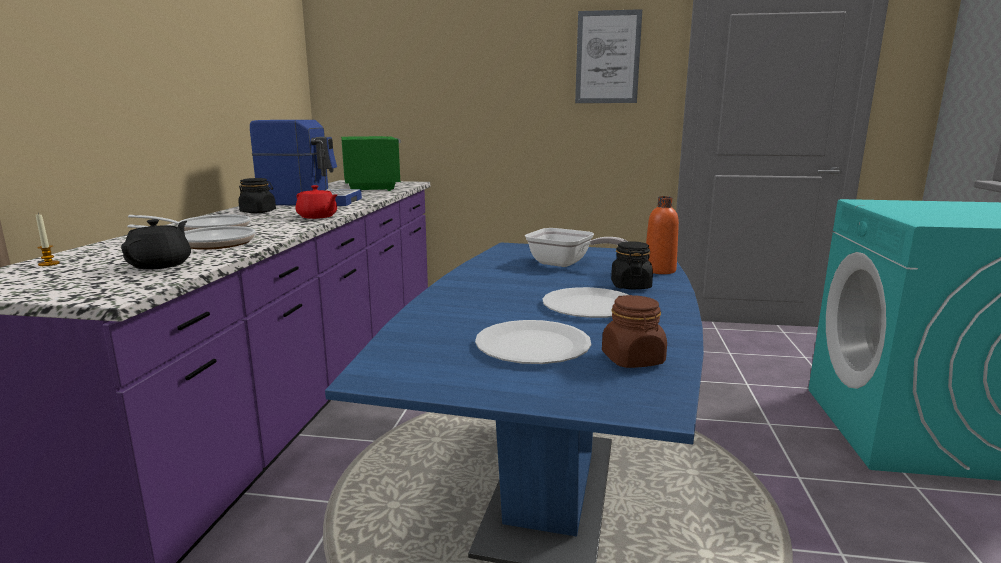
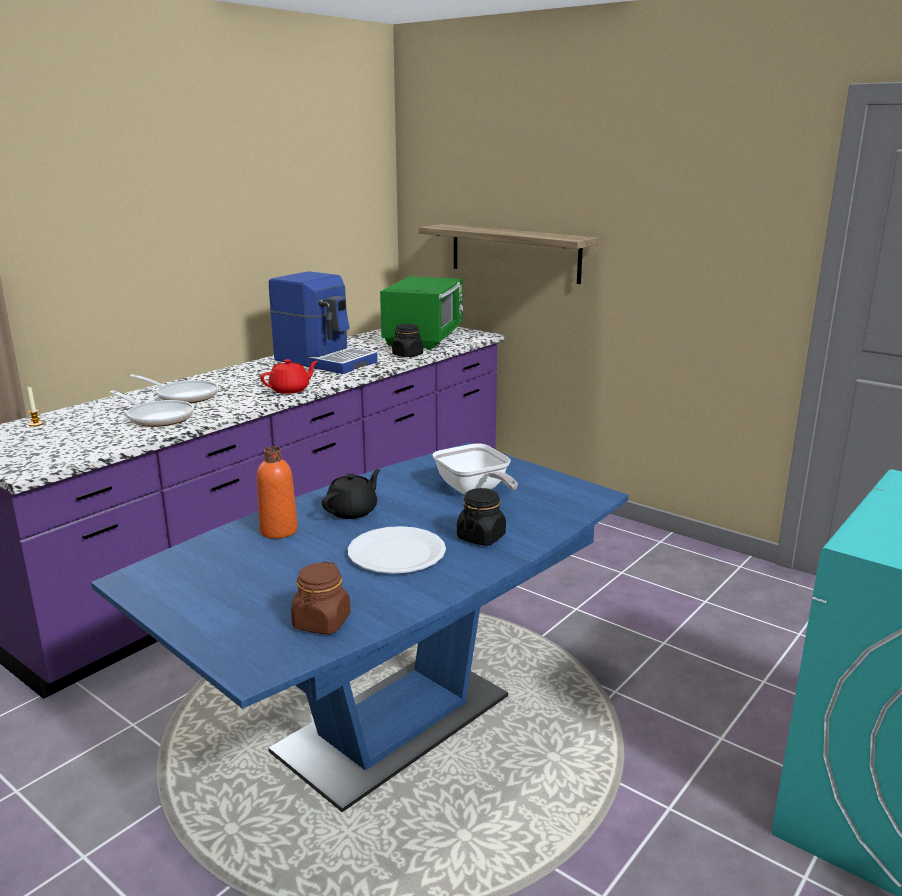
camera: 30 degrees right, 5 degrees up
black teapot [121,219,191,270] -> black teapot moved to [322,469,380,519]
black jar [238,178,276,213] -> black jar moved to [392,324,423,357]
red teapot [296,185,337,219] -> red teapot turned 105 degrees counterclockwise [260,359,318,394]
white plate [475,320,591,364] -> none
picture [575,9,642,103] -> none
orange bottle [646,196,679,274] -> orange bottle moved to [257,446,298,539]
none -> shelf [419,224,599,284]

